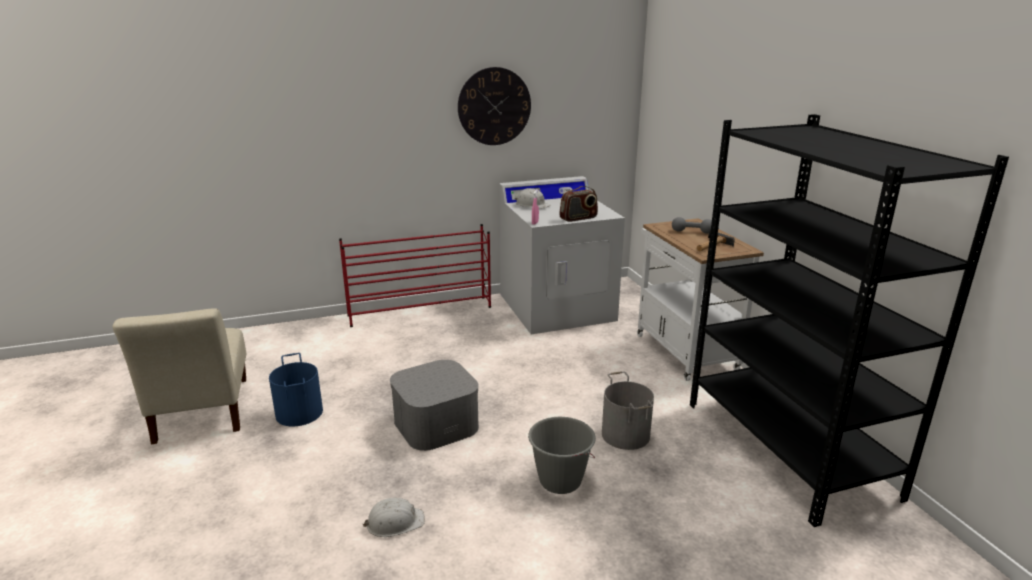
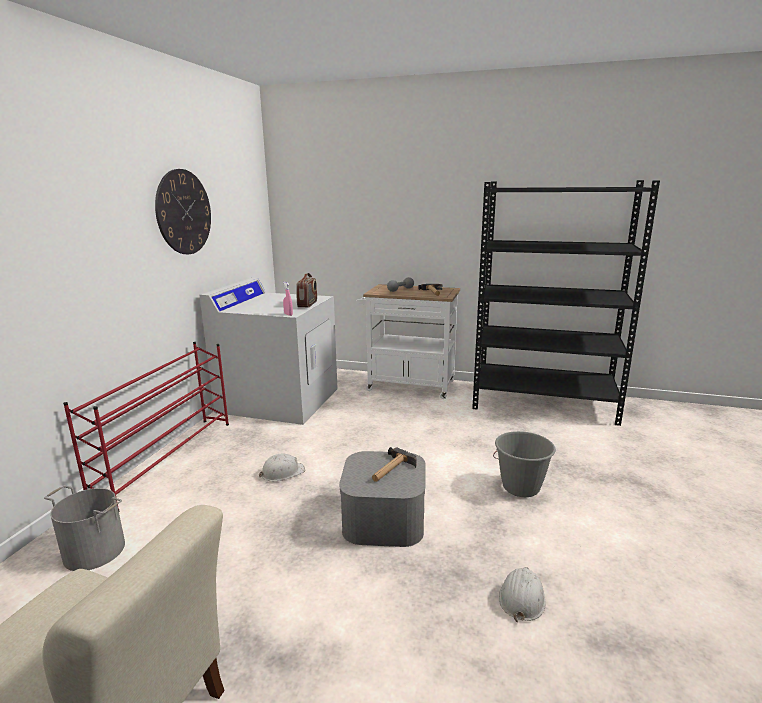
camera: 55 degrees left, 5 degrees down
blue bucket [269,353,323,427] -> none
white hard hat [515,188,551,208] -> white hard hat moved to [259,454,306,481]
grey bucket [602,371,654,450] -> grey bucket moved to [44,486,125,571]
none -> hammer [372,447,417,482]

